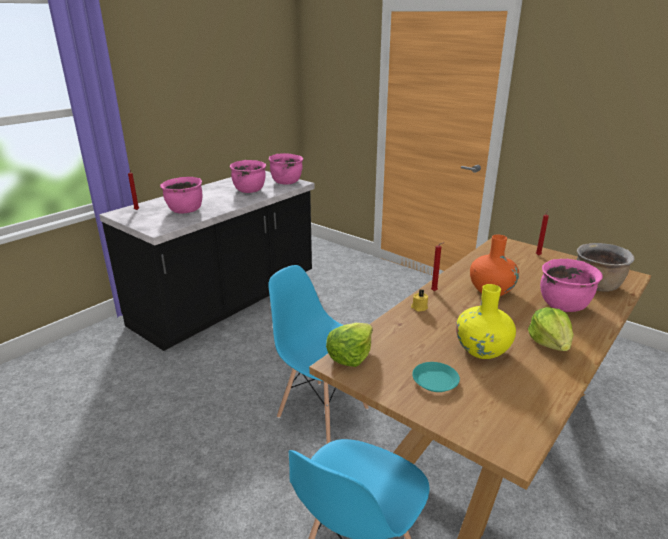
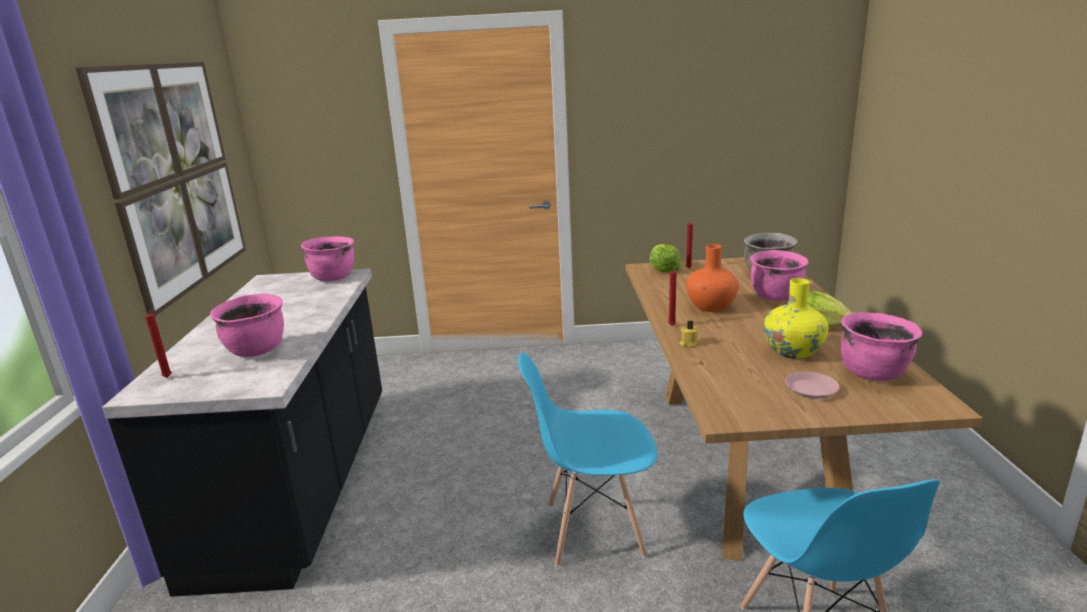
camera: 40 degrees left, 5 degrees down
pink cooking pot [230,160,266,193] -> pink cooking pot moved to [841,312,922,381]
lettuce [326,323,373,367] -> lettuce moved to [650,244,681,272]
turquoise plate [412,362,460,392] -> pink plate [785,372,840,399]
none -> picture [76,62,246,316]

